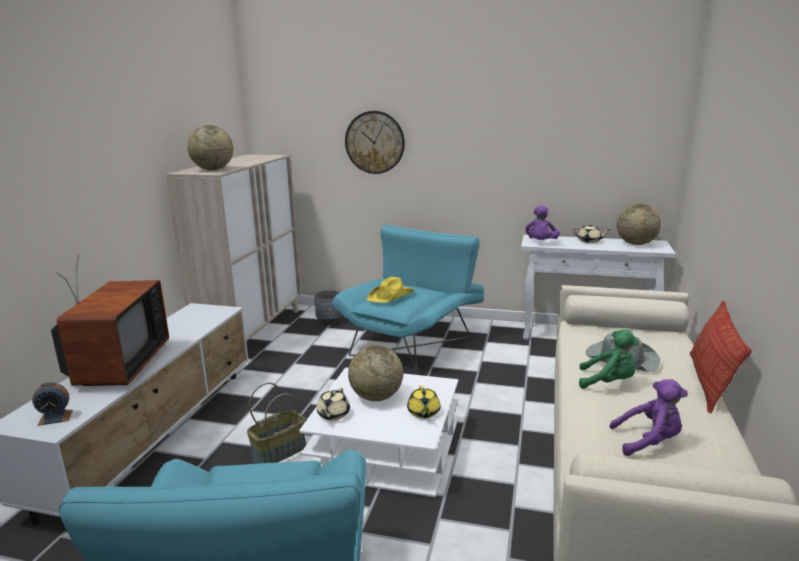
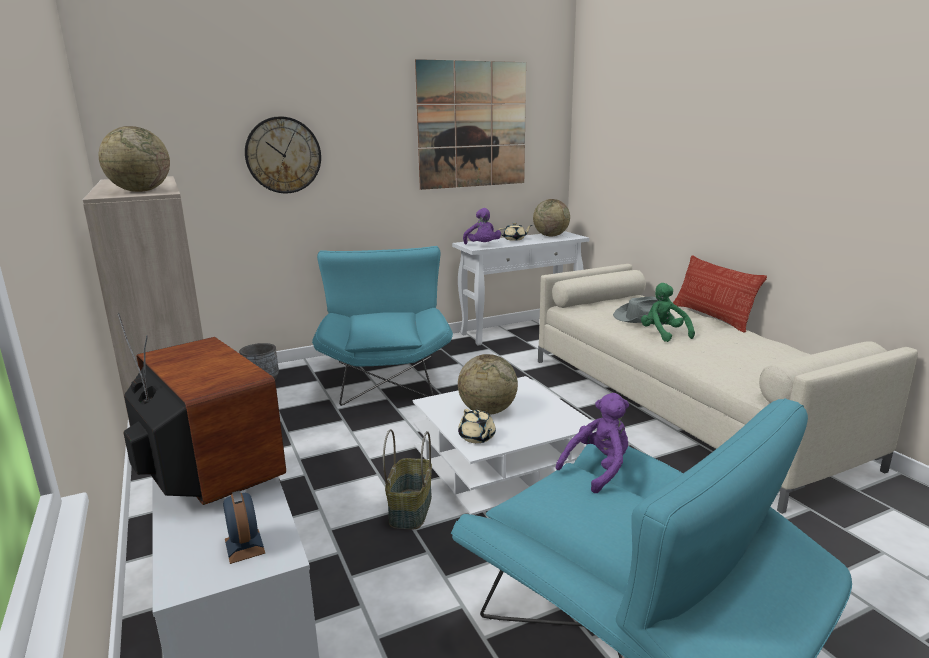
camera: 40 degrees left, 0 degrees up
alarm clock [32,382,73,426] -> alarm clock turned 60 degrees counterclockwise [223,491,265,564]
yellow hat [367,277,415,303] -> none
yellow teapot [407,386,440,418] -> none
green plush toy [579,329,639,389] -> green plush toy turned 90 degrees counterclockwise [641,283,695,342]
purple plush toy [609,379,688,456] -> purple plush toy moved to [555,393,629,493]
none -> picture [415,59,526,190]

